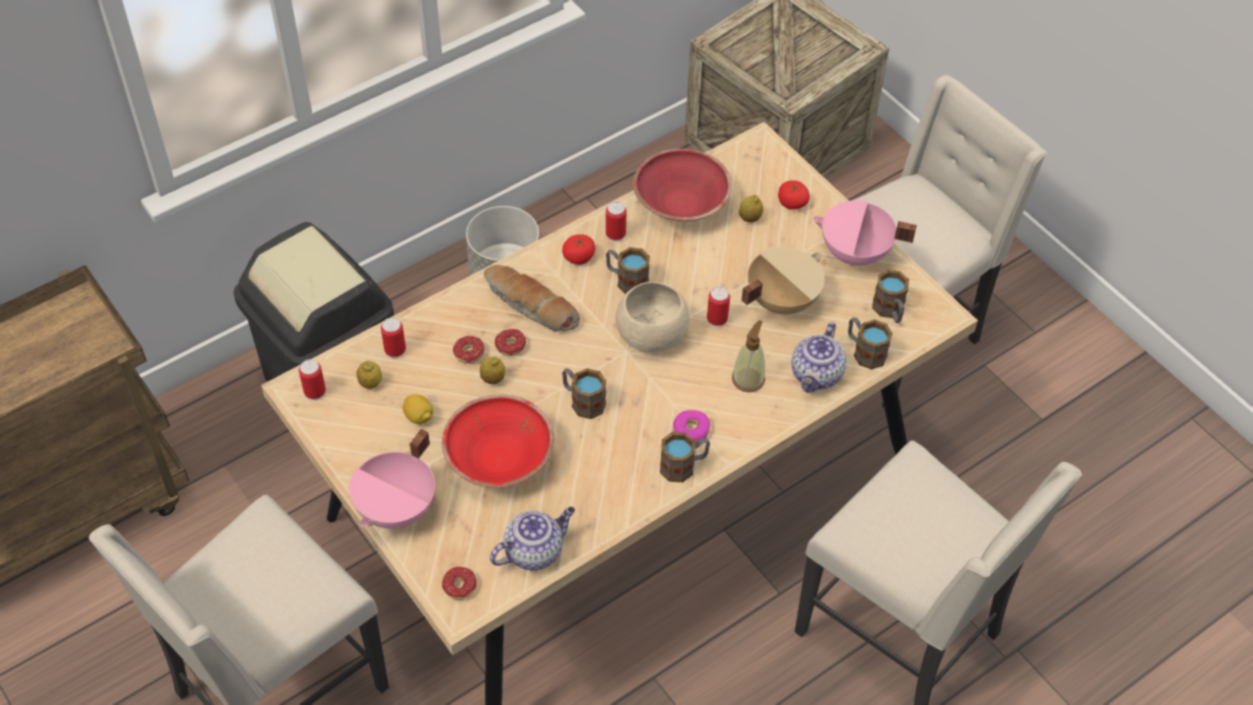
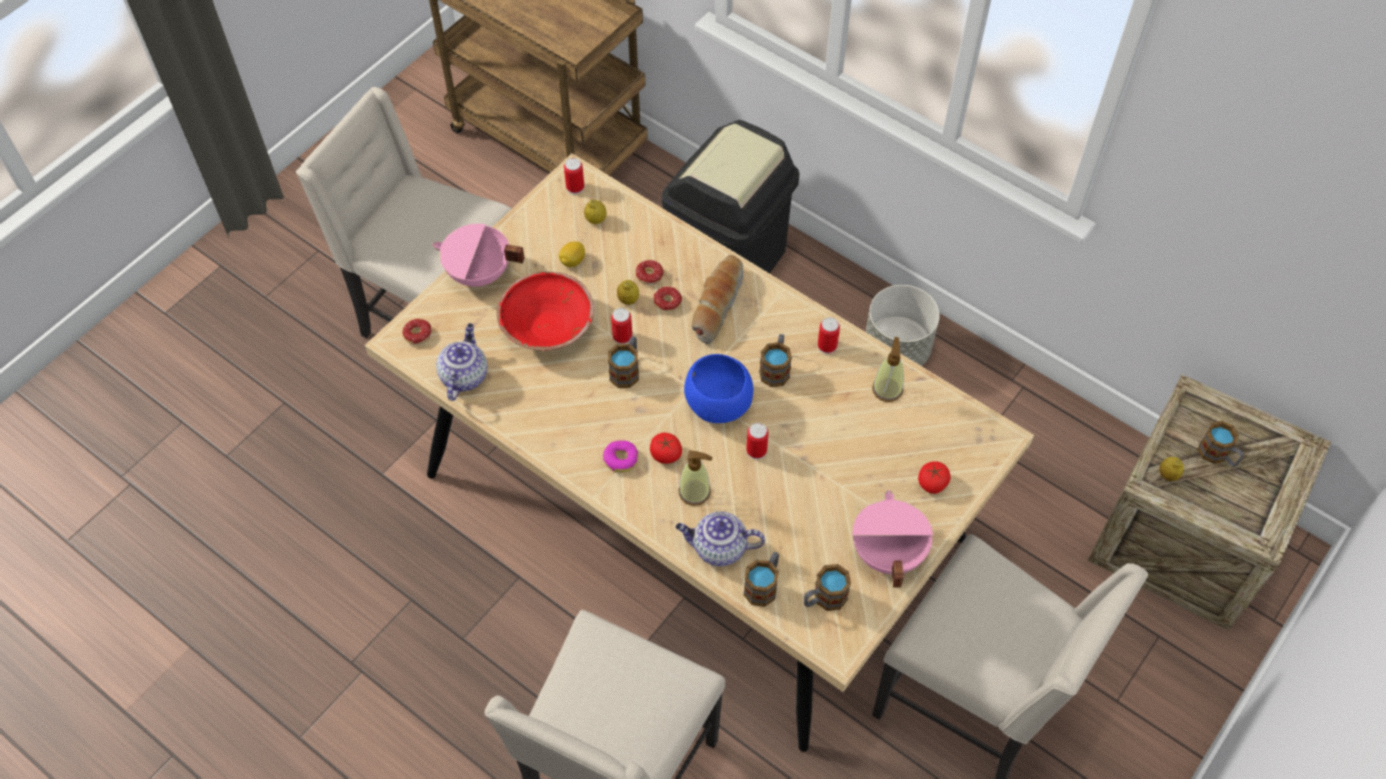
camera: 75 degrees right, 5 degrees up
can [381,317,406,359] -> can moved to [611,308,632,344]
teapot [490,507,575,570] -> teapot turned 120 degrees counterclockwise [436,323,487,401]
tomato [562,234,595,265] -> tomato moved to [650,433,682,464]
beige bowl [616,282,689,353] -> blue bowl [684,354,753,423]
red bowl [633,149,732,221] -> soap dispenser [872,337,904,402]
mug [660,432,710,482] -> mug moved to [1198,421,1244,467]
lemon [739,195,763,222] -> lemon moved to [1159,457,1184,481]
beige cooking pot [742,247,824,314] -> none

